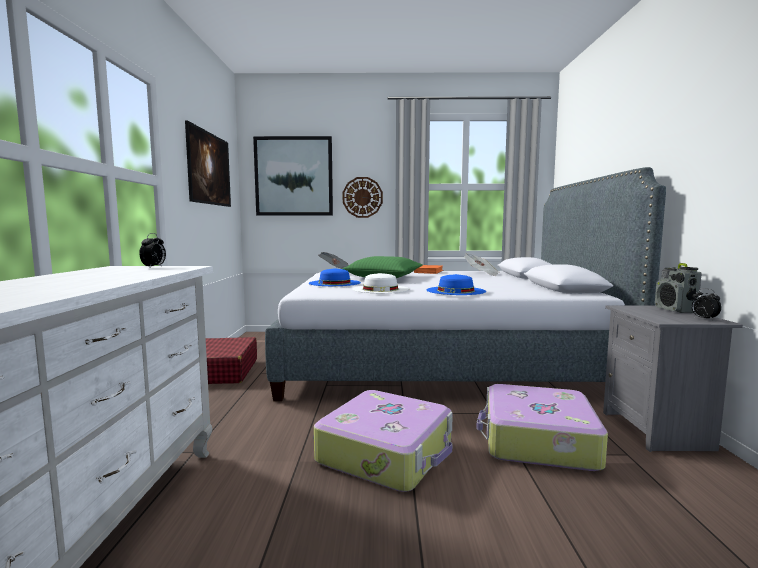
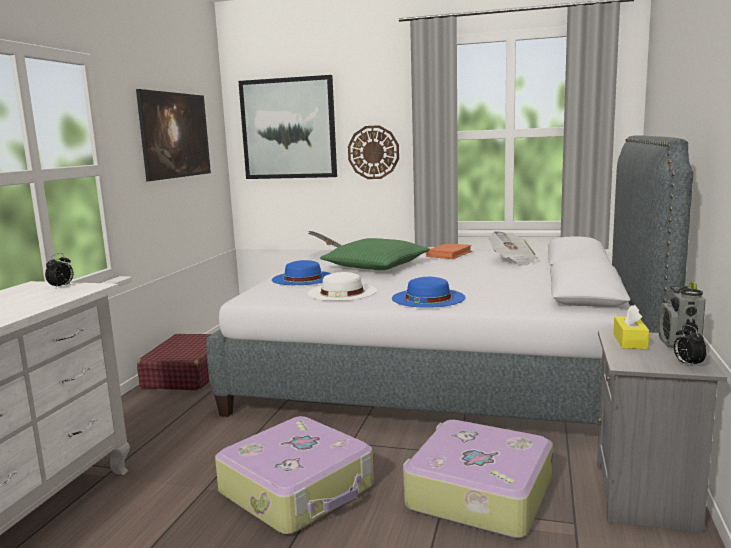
camera: 15 degrees right, 5 degrees up
none -> yellow tissue box [613,305,649,349]

